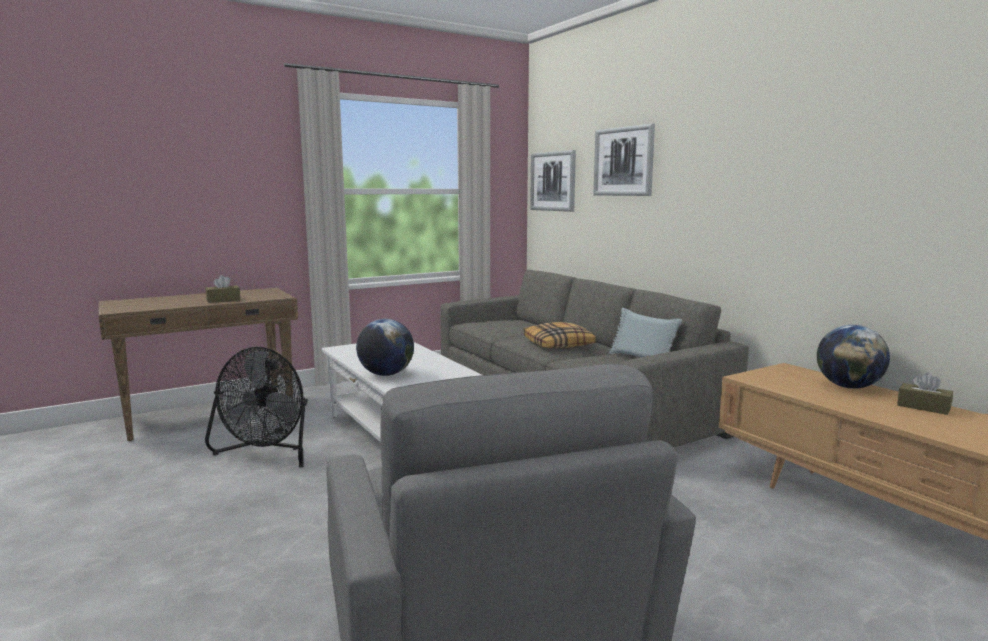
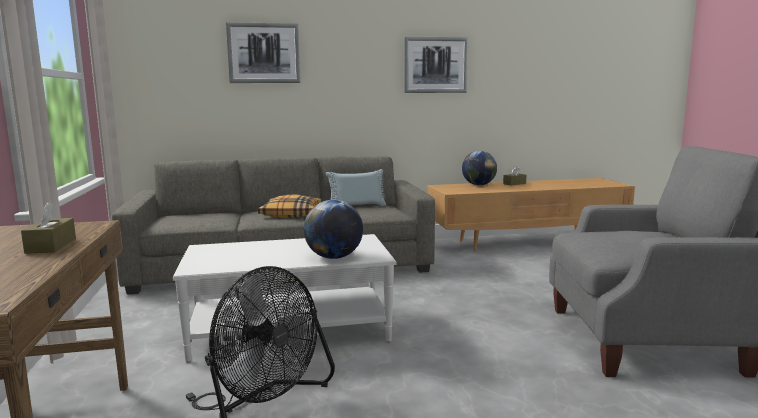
camera: 70 degrees left, 0 degrees up
picture [530,150,576,212] -> picture moved to [404,37,468,93]

